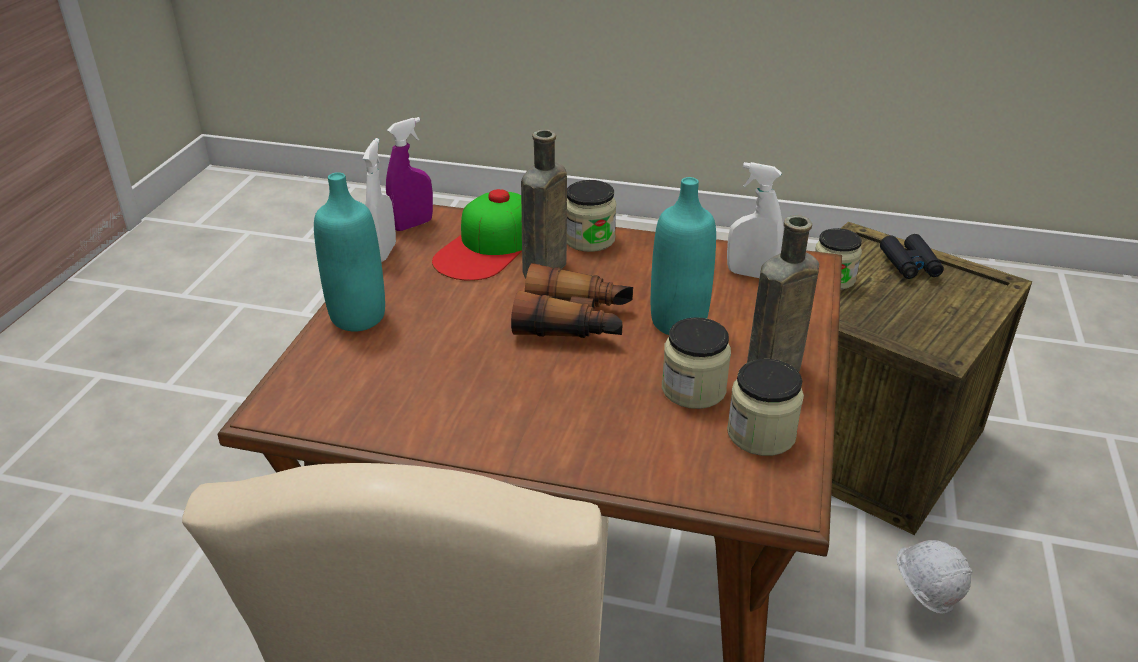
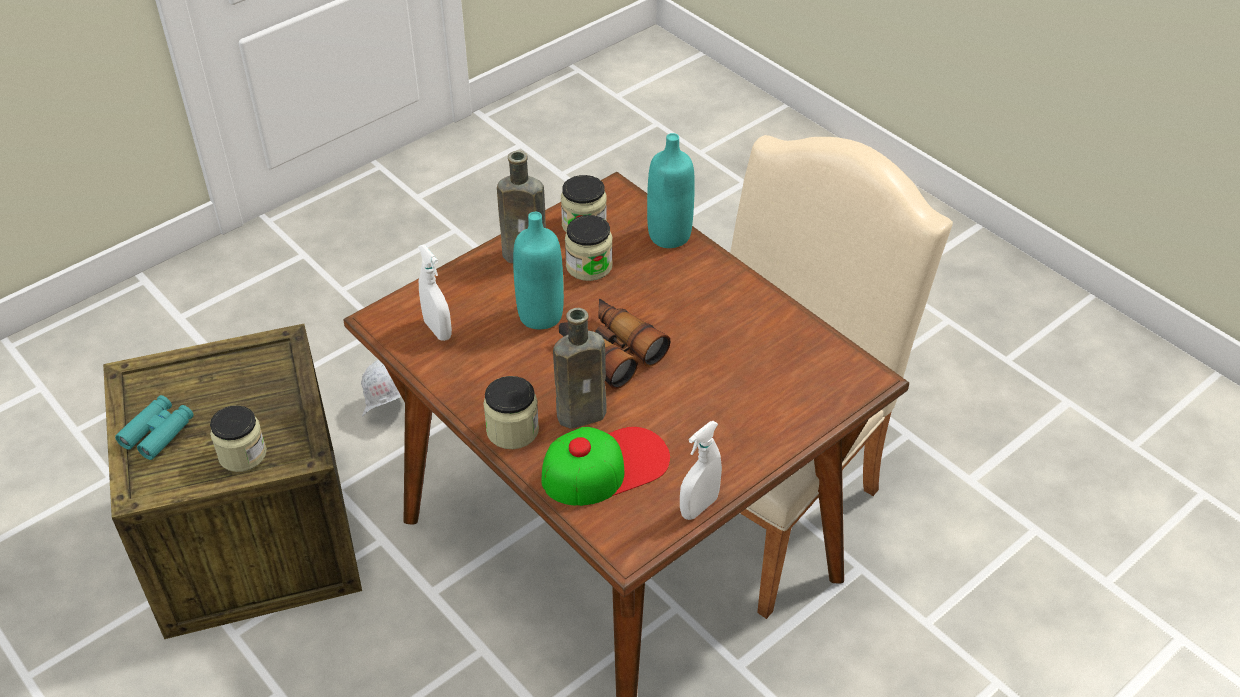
camera: 145 degrees left, 10 degrees up
turquoise bottle [314,172,385,332] -> turquoise bottle moved to [647,133,695,248]
purple spray bottle [386,117,433,231] -> none
black binoculars [880,234,944,279] -> turquoise binoculars [115,395,194,460]

